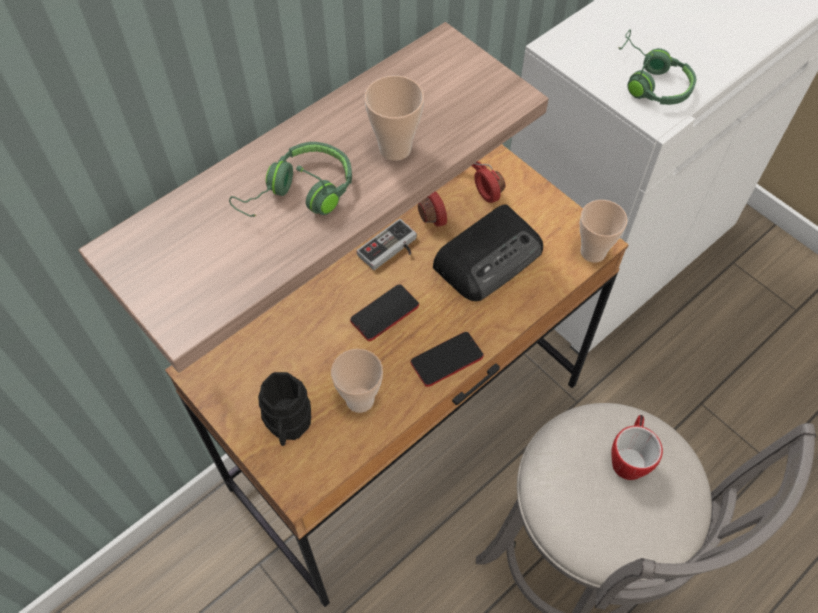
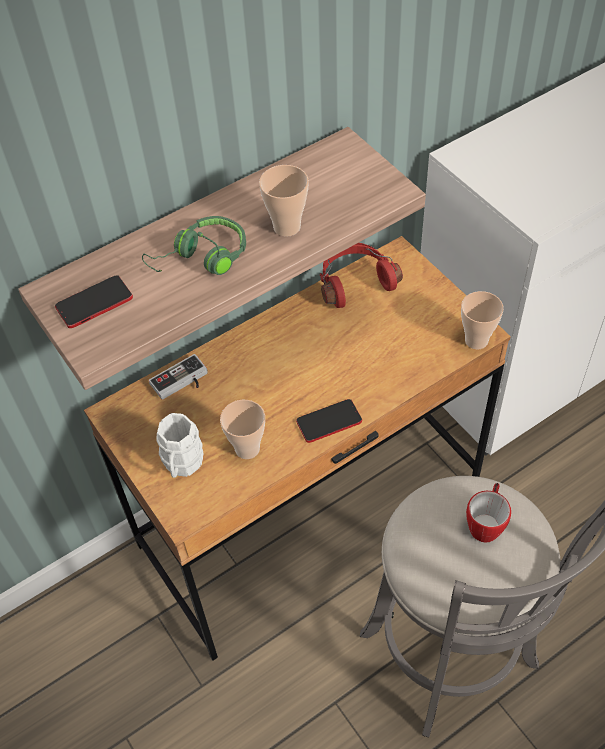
camera: 10 degrees right, 5 degrees down
black mug [258,372,311,446] -> white mug [156,413,203,478]
phone [350,284,419,341] -> phone moved to [55,275,133,328]
game controller [357,219,417,270] -> game controller moved to [149,354,208,400]
radio [433,204,543,301] -> none
green headphones [619,29,696,105] -> none

